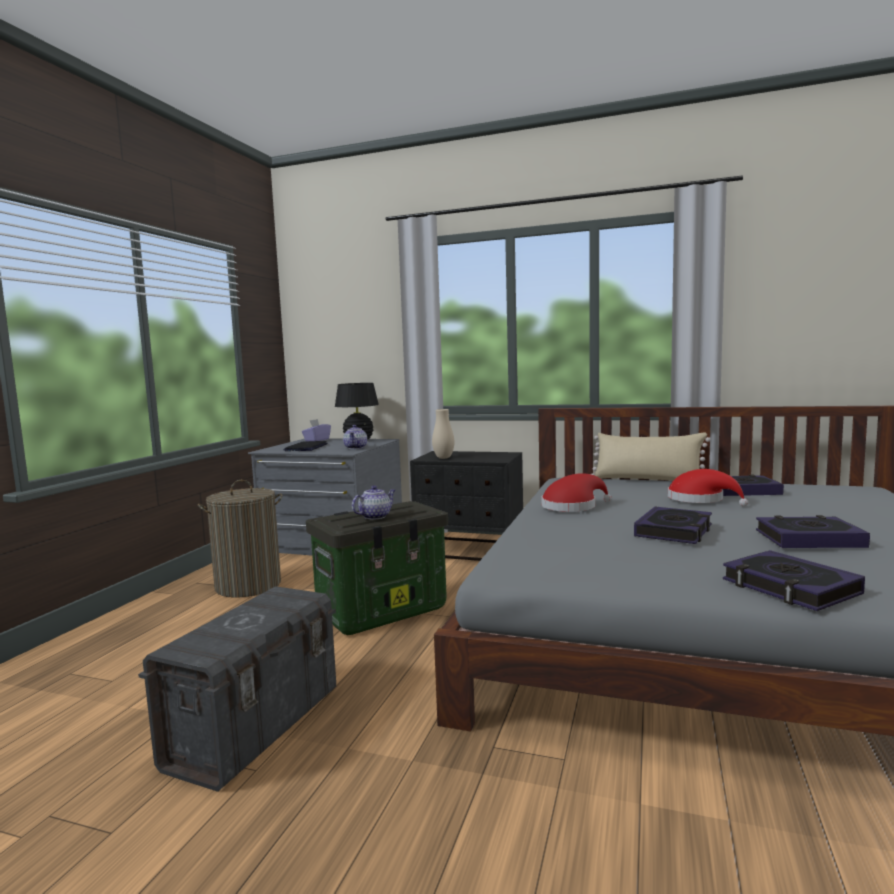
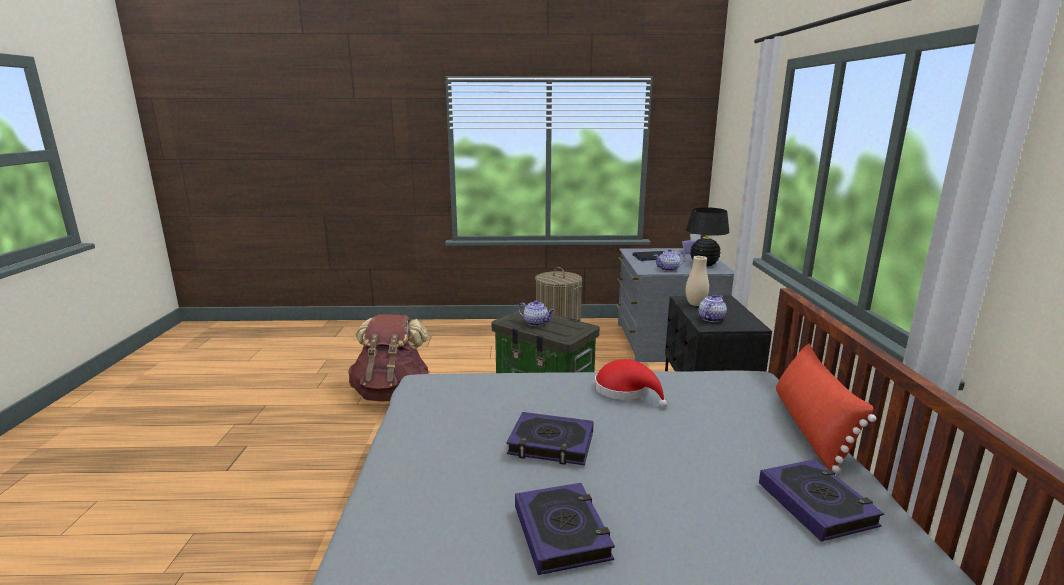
camera: 70 degrees right, 10 degrees up
grey storage box [138,586,336,792] -> brown backpack [348,314,430,402]
beige pillow [591,433,710,481] -> red pillow [776,343,877,473]
red hat [668,469,748,506] -> none
book [723,550,865,611] -> none
none -> teapot [699,294,727,322]

